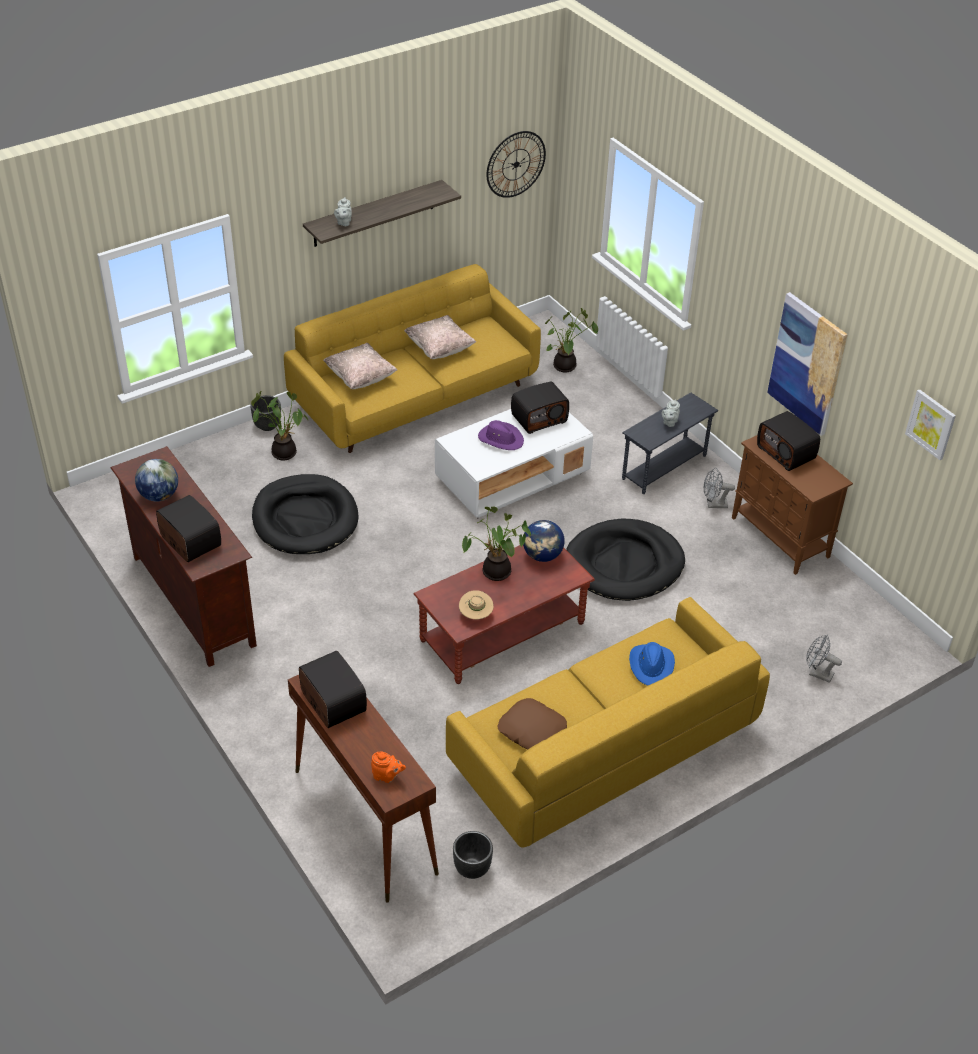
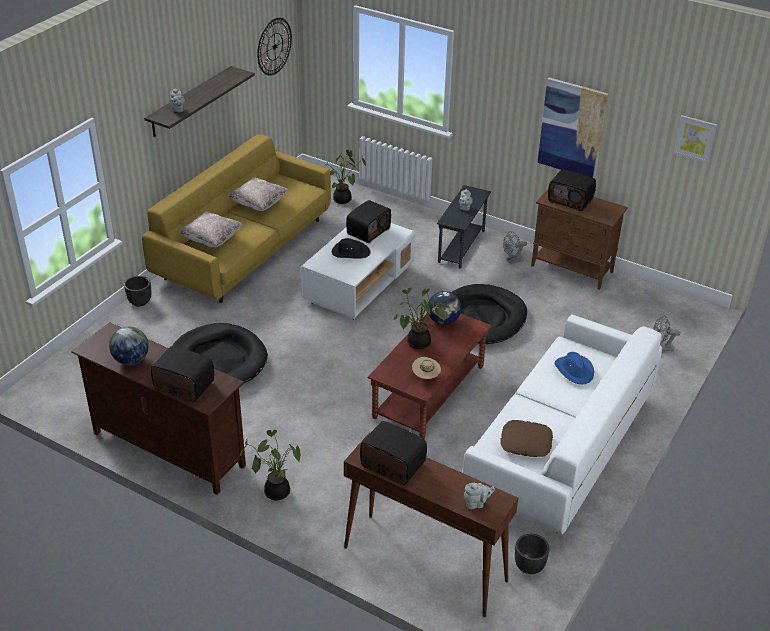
camera: 25 degrees left, 5 degrees down
potted plant [251,391,308,460] -> potted plant moved to [240,430,301,501]
orange teapot [371,752,406,783] -> grey teapot [464,483,495,509]
yellow sofa [446,597,770,847] -> white sofa [463,314,662,535]
purple hat [478,420,524,450] -> black hat [332,238,371,259]

